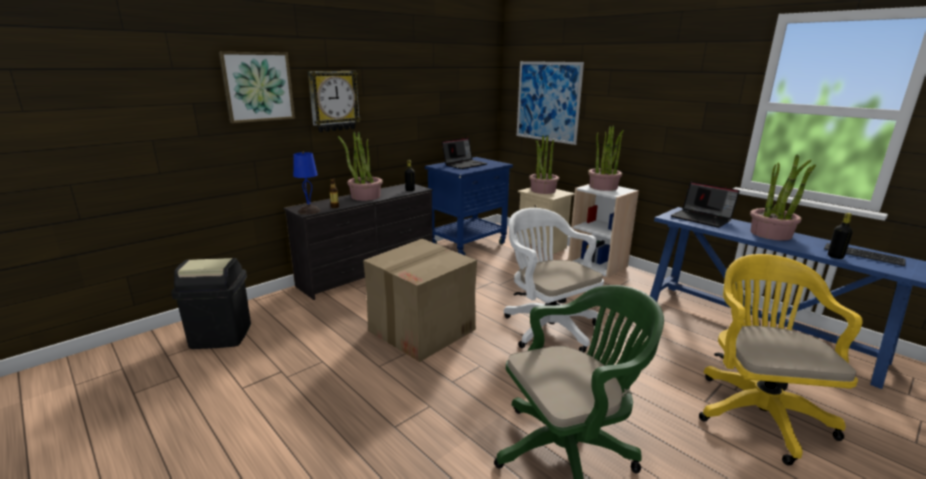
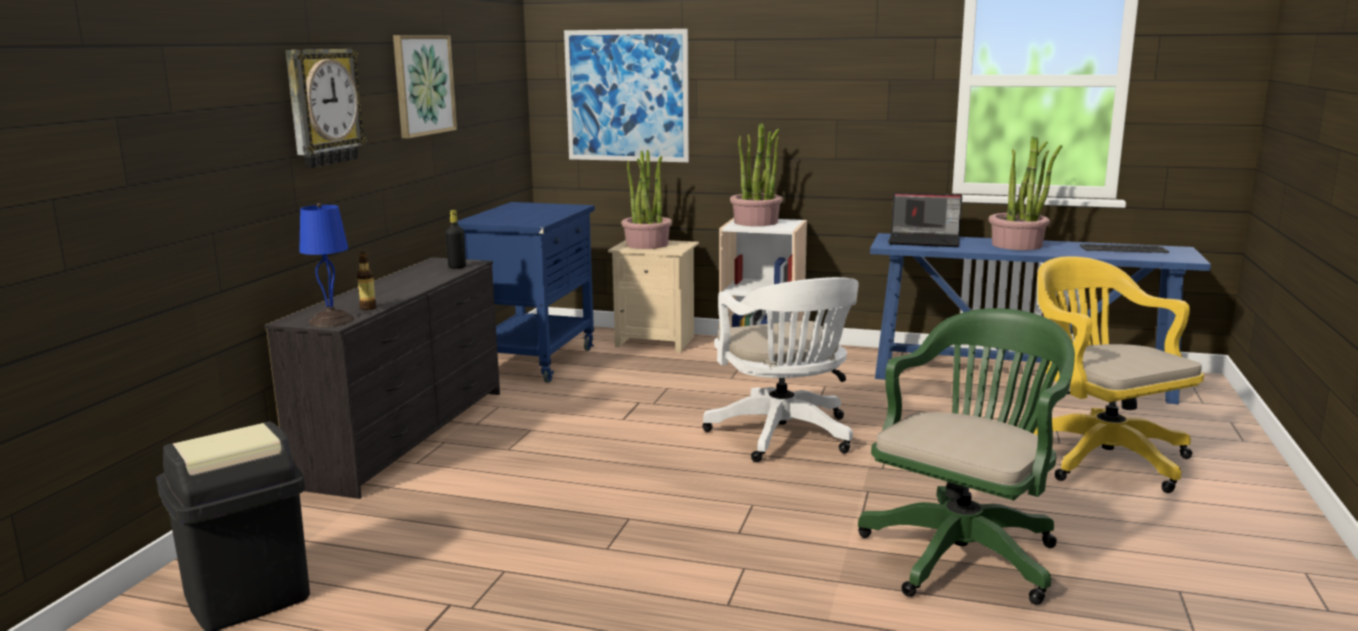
camera: 30 degrees left, 5 degrees down
picture [219,52,295,123] -> picture moved to [393,35,457,139]
potted plant [338,132,383,201] -> none
cardboard box [363,239,477,362] -> none
laptop [442,138,488,169] -> none
white office chair [504,208,604,353] -> white office chair turned 135 degrees counterclockwise [702,277,859,462]
black bottle [828,213,853,259] -> none

